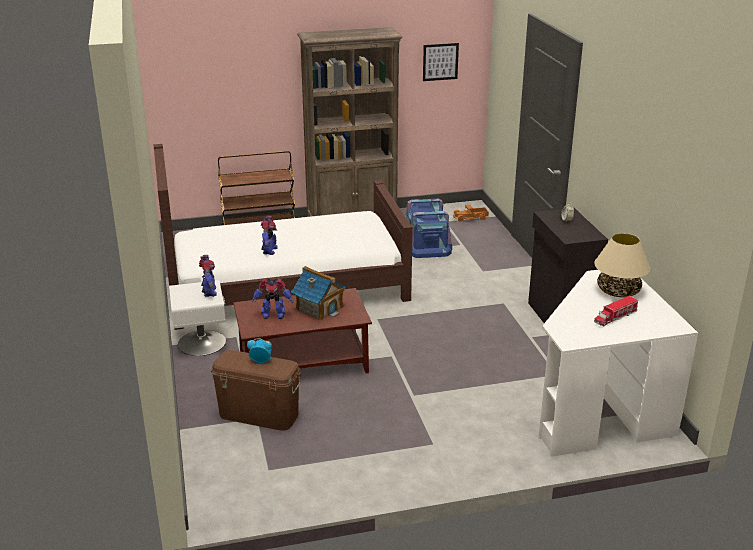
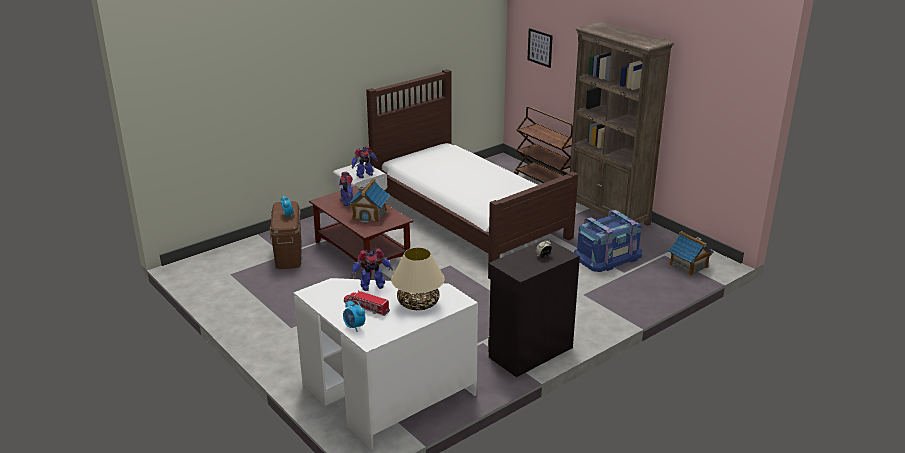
camera: 65 degrees right, 0 degrees up
toy robot [261,216,278,255] -> toy robot moved to [351,248,393,291]
picture [423,43,459,81] -> picture moved to [527,28,553,68]
toy truck [453,205,489,222] -> toy house [668,231,714,276]
none -> alarm clock [343,300,365,332]

